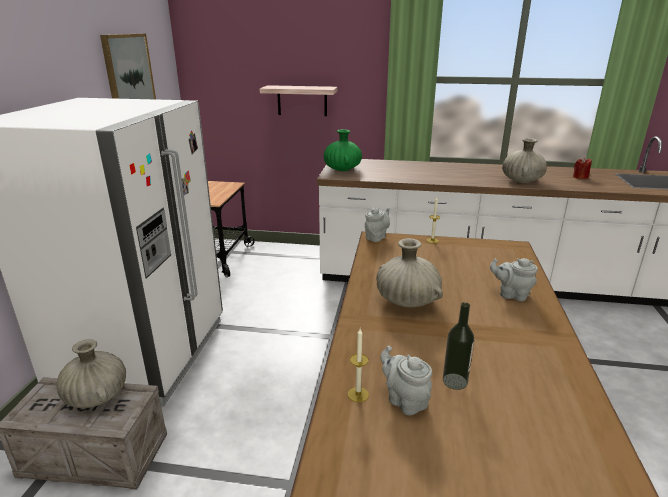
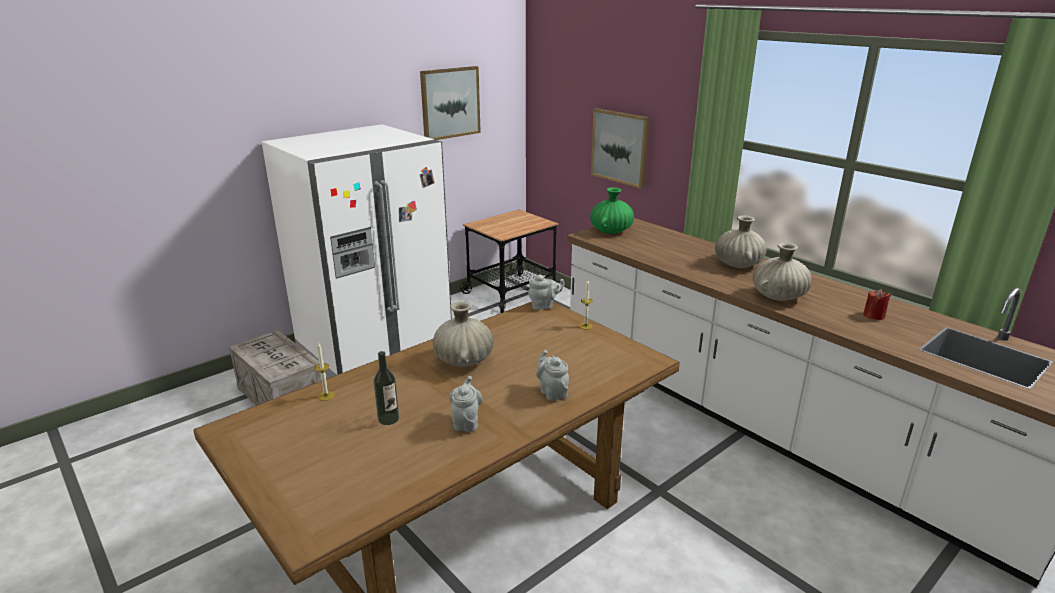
camera: 40 degrees right, 0 degrees up
beige vase [56,339,126,408] -> beige vase moved to [715,215,766,268]
shelf [259,85,338,116] -> picture [591,108,650,189]
grey teapot [380,346,432,415] -> grey teapot moved to [449,376,483,432]

